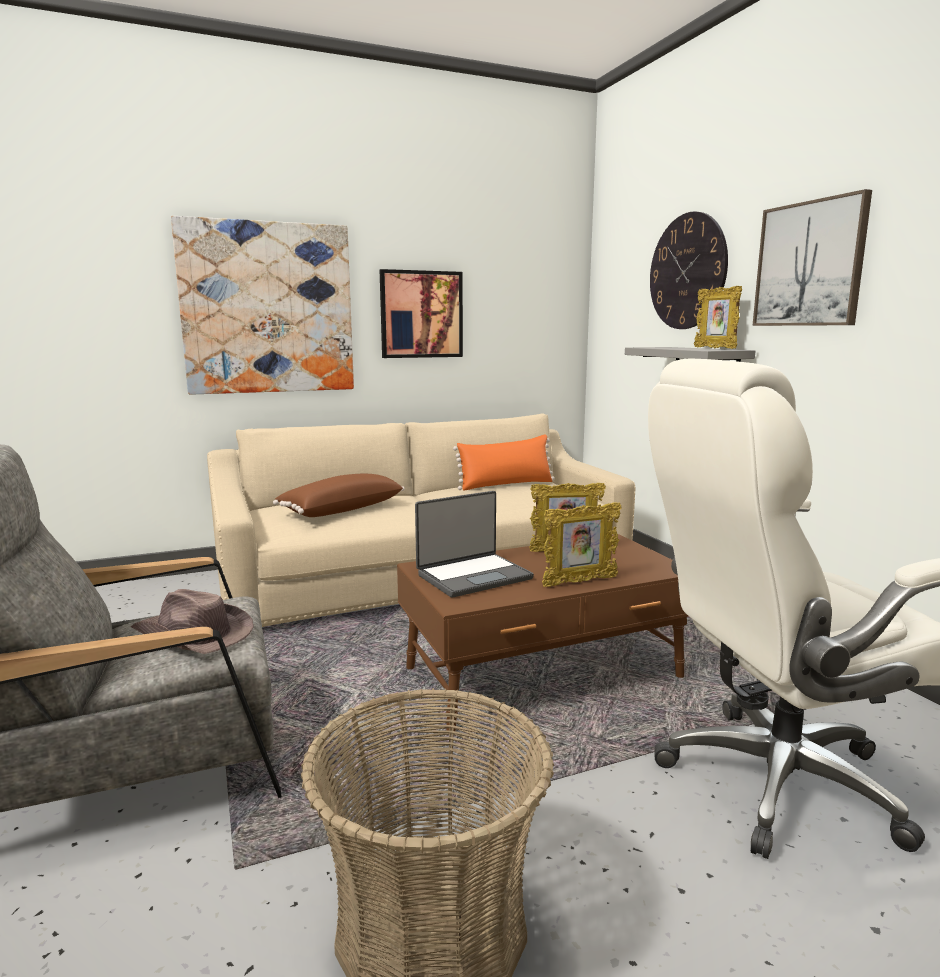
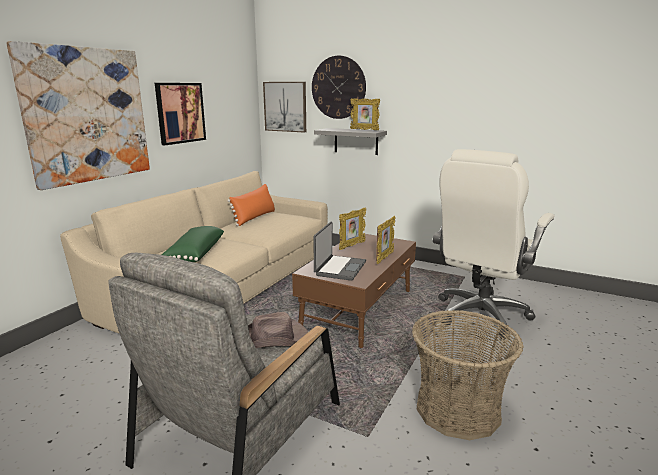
camera: 40 degrees left, 5 degrees up
brown pillow [273,474,405,517] -> green pillow [162,226,224,262]
picture [752,189,872,326] -> picture moved to [263,82,306,133]

